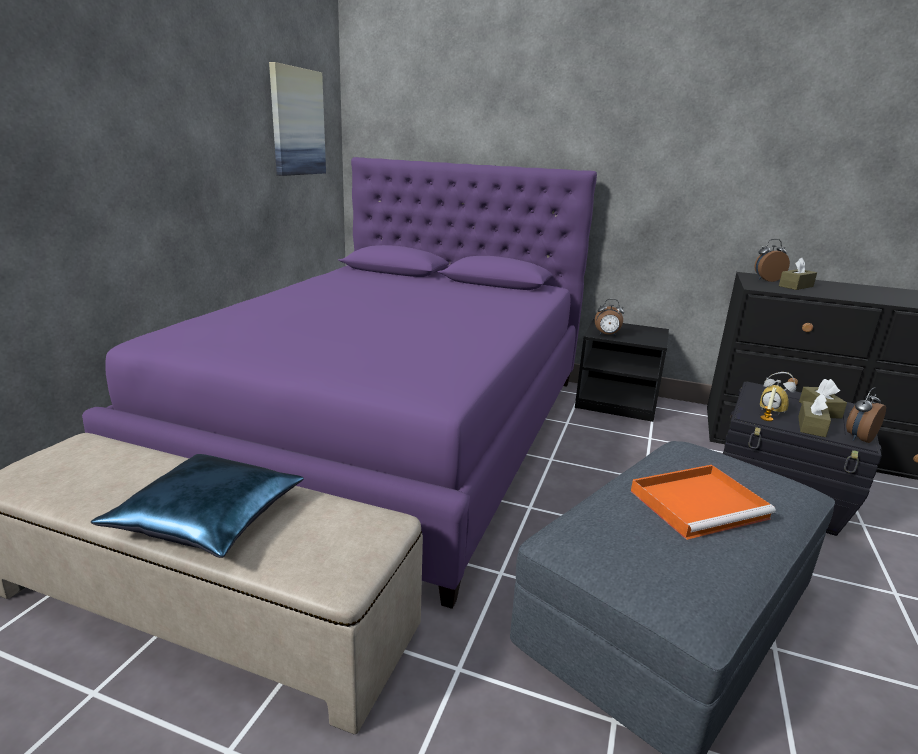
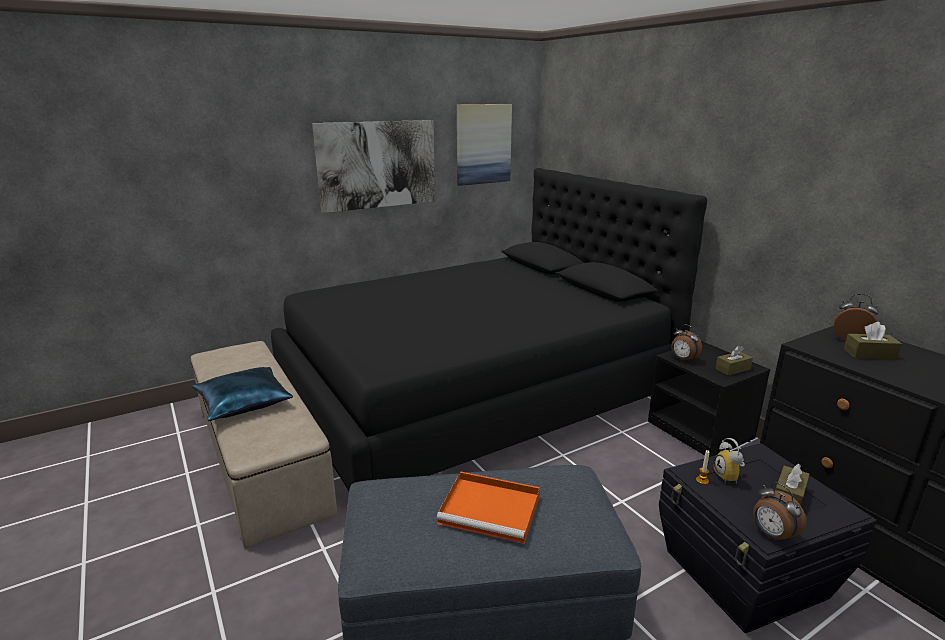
camera: 40 degrees right, 0 degrees up
purple bed [82,157,597,609] -> black bed [271,168,707,491]
brown tissue box [798,394,831,437] -> brown tissue box moved to [715,345,753,376]
alarm clock [846,387,886,443] -> alarm clock turned 120 degrees counterclockwise [753,483,807,544]
none -> picture [312,120,435,213]

